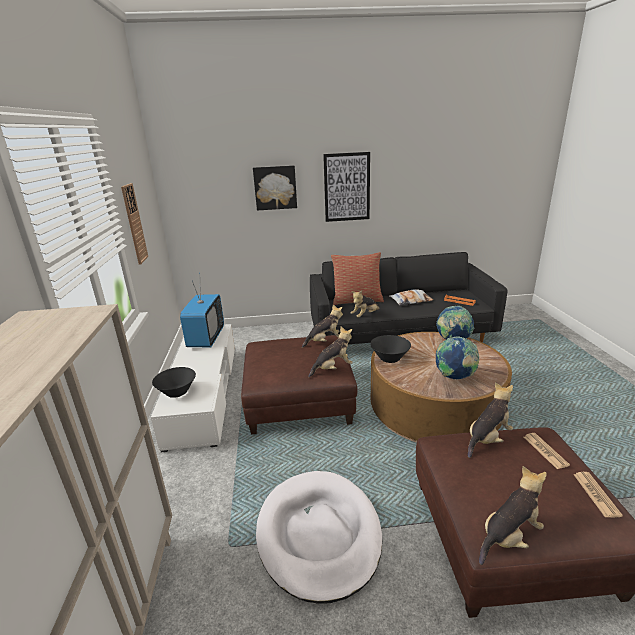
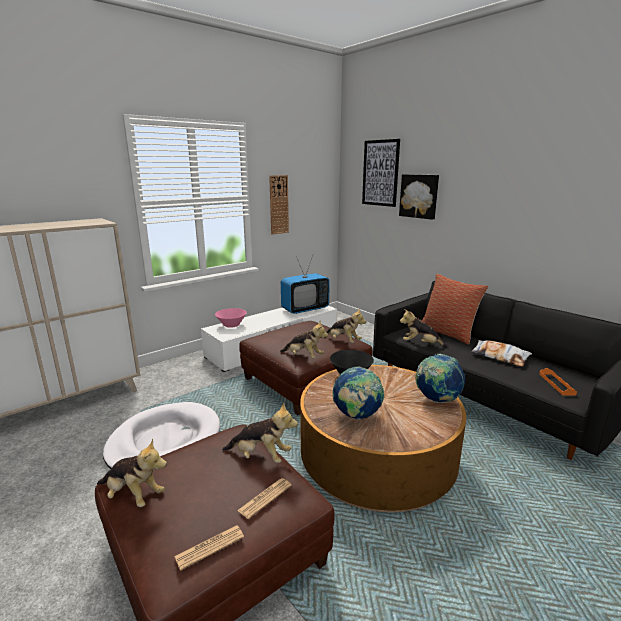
camera: 55 degrees right, 5 degrees down
black bowl [152,367,196,398] -> pink bowl [215,308,247,328]
picture [323,152,370,222] -> picture moved to [362,139,400,207]

